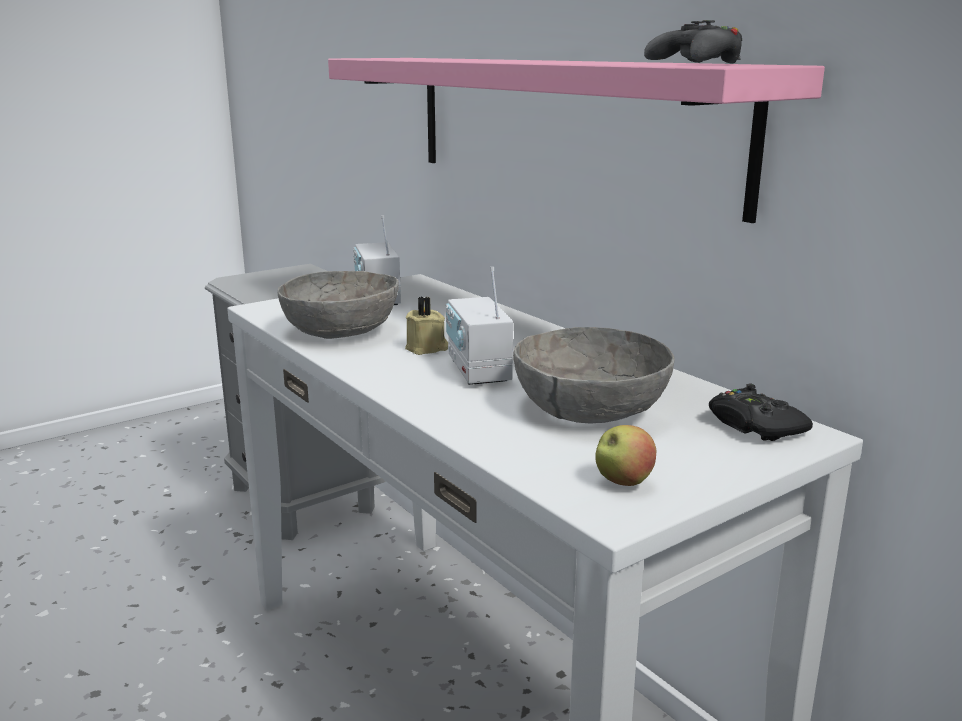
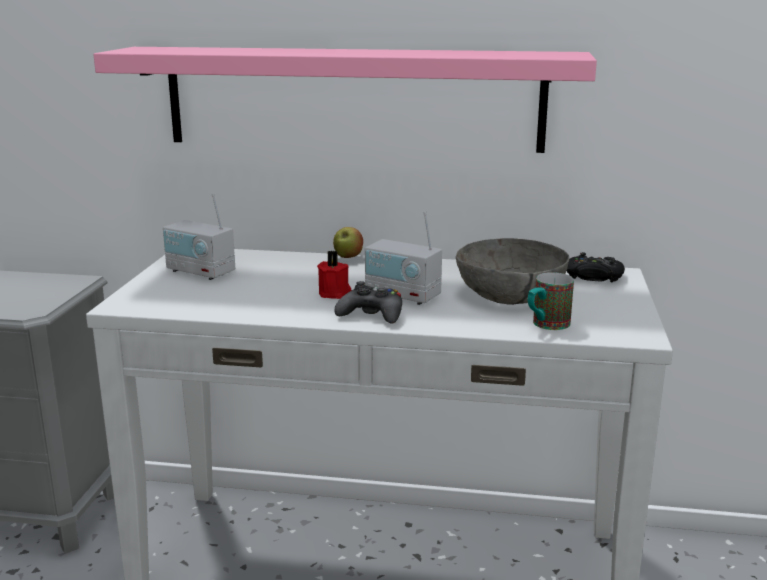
camera: 45 degrees left, 0 degrees up
grey bowl [278,271,399,339] -> none
beige candle [405,297,448,355] -> red candle [317,251,351,299]
apple [595,425,657,486] -> apple moved to [333,227,363,258]
black game controller [644,20,742,64] -> black game controller moved to [335,281,402,324]
none -> mug [528,272,574,330]

